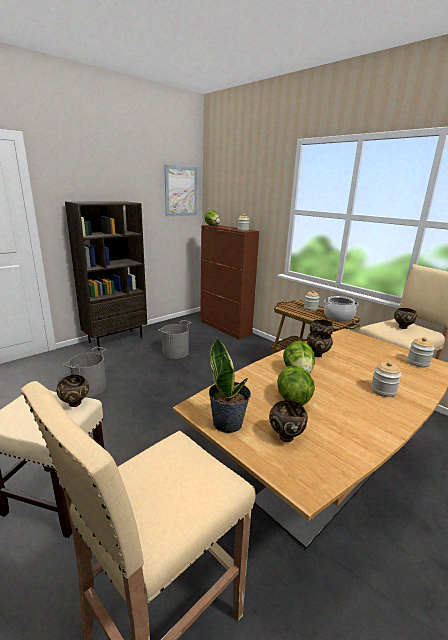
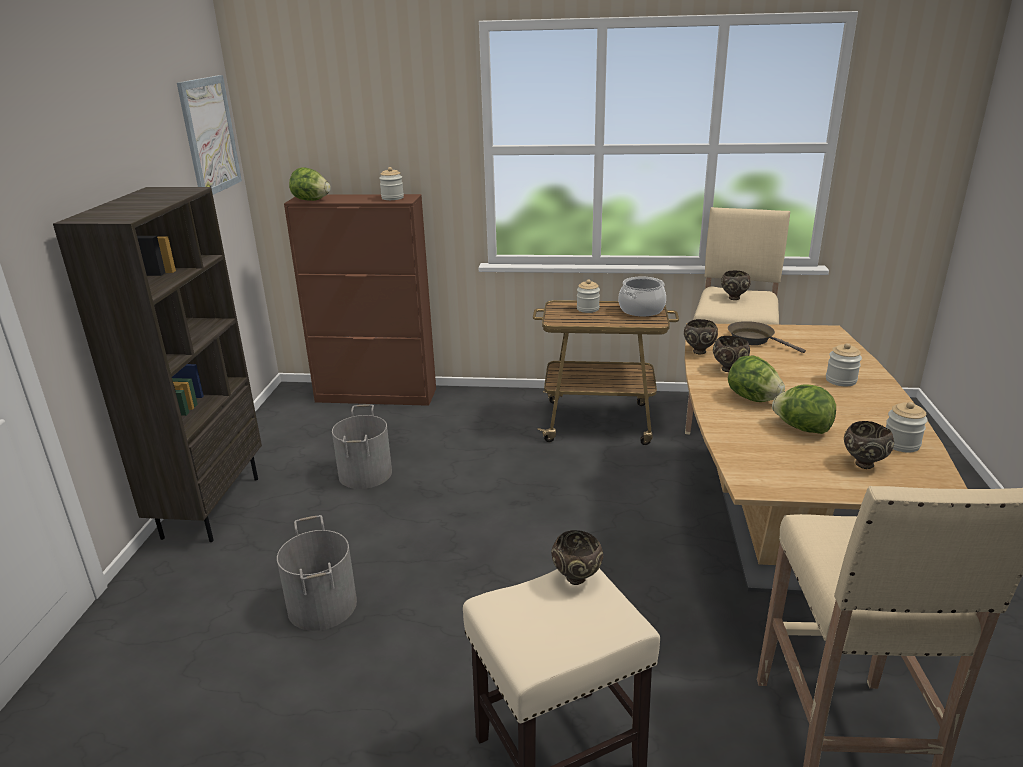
camera: 40 degrees left, 5 degrees up
potted plant [209,338,251,433] -> none
jar [407,337,435,368] -> jar moved to [886,402,928,452]
none -> brown frying pan [728,321,806,353]

